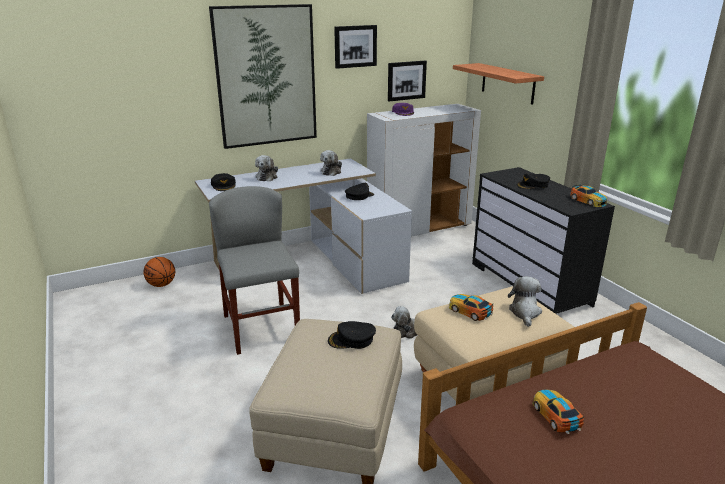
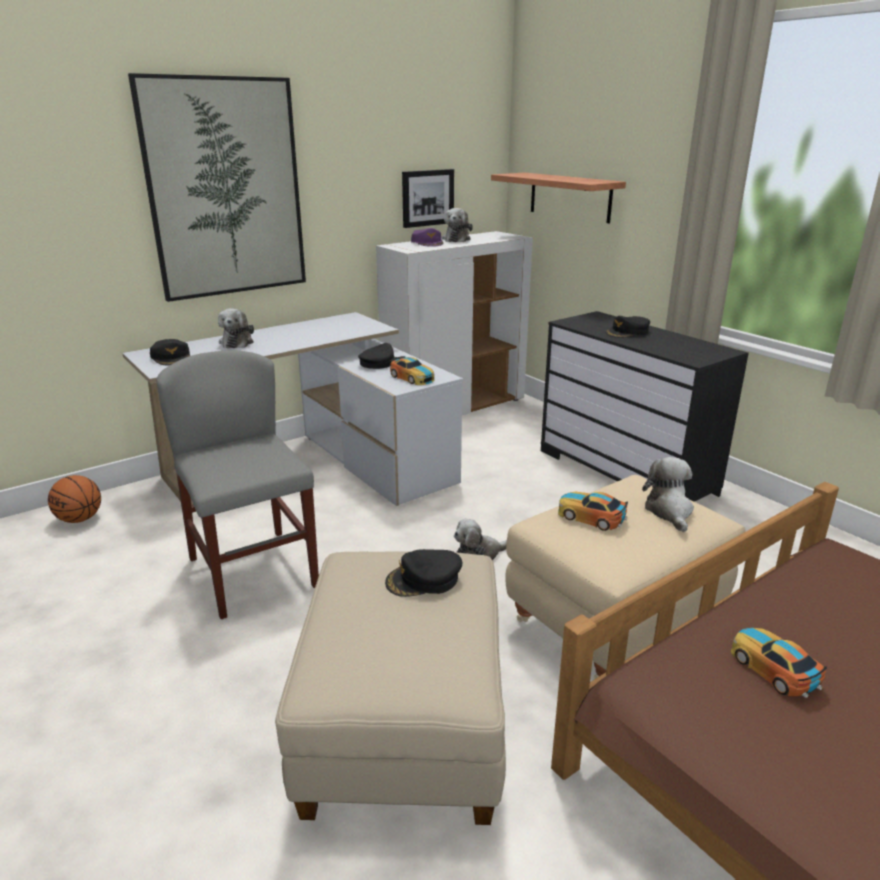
camera: 10 degrees left, 0 degrees up
plush toy [320,150,342,176] -> plush toy moved to [442,208,473,242]
picture [334,25,377,69] -> none
toy car [570,184,607,207] -> toy car moved to [390,356,435,385]

